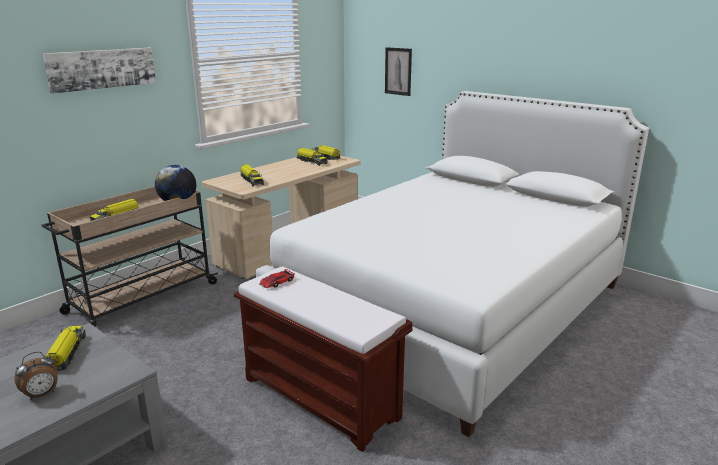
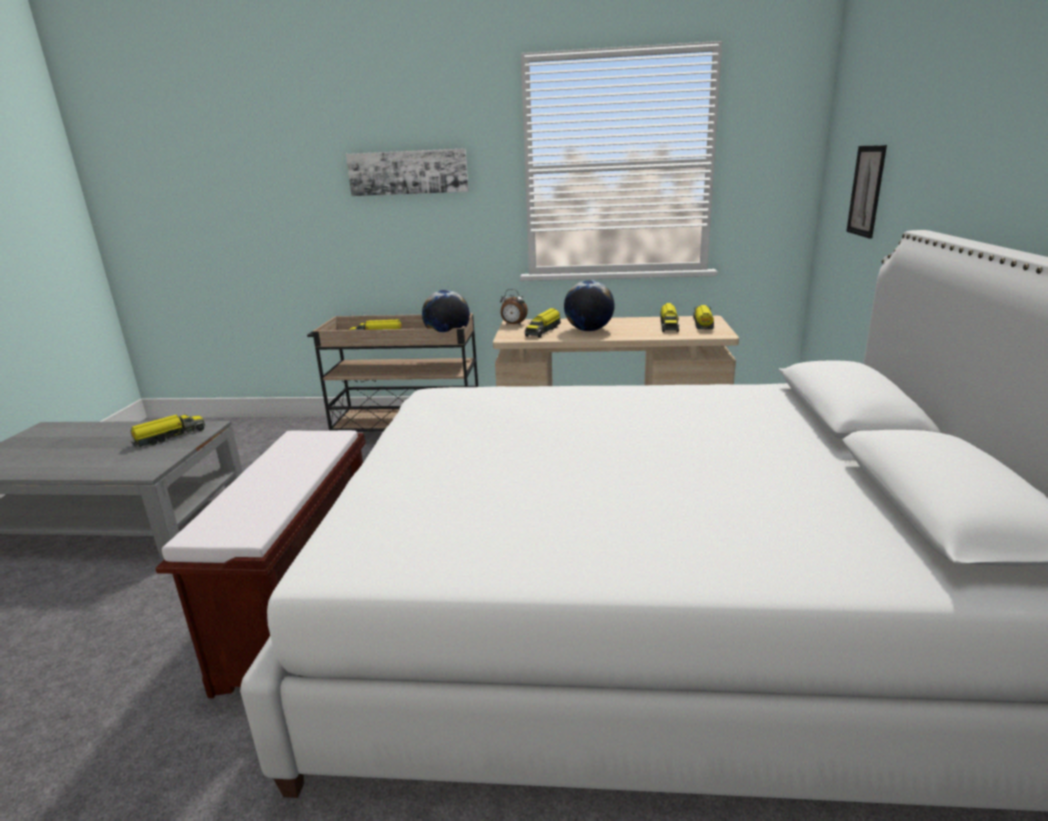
camera: 55 degrees right, 0 degrees up
alarm clock [14,351,58,400] -> alarm clock moved to [500,289,528,325]
toy car [259,269,295,288] -> none
none -> globe [564,280,615,331]

